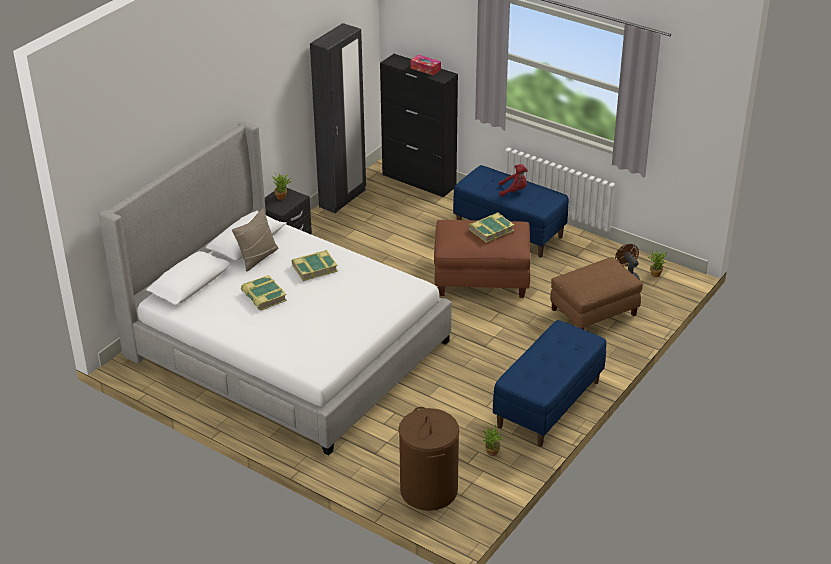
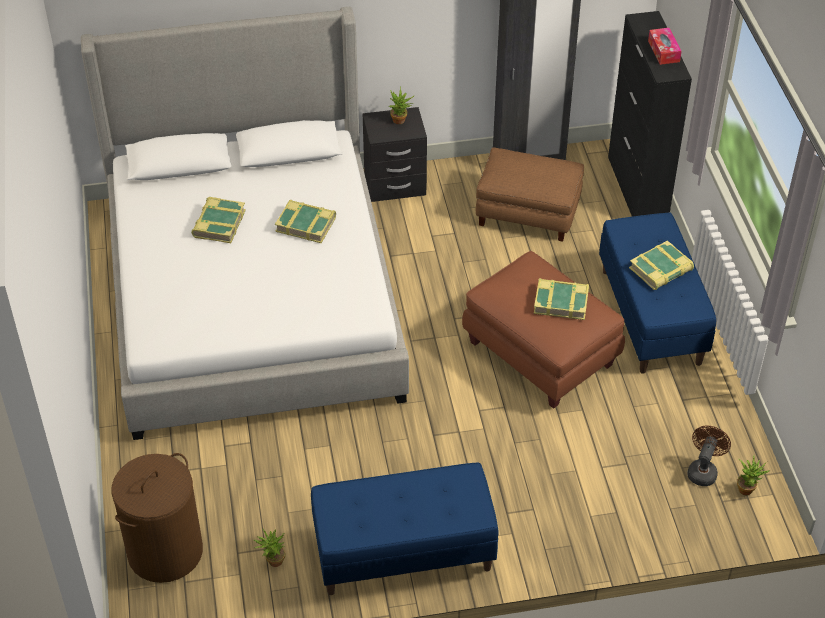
camera: 45 degrees right, 10 degrees up
beige pillow [232,208,278,271] -> none
red plush toy [499,164,528,197] -> book [629,240,694,290]
brown ottoman [550,257,643,330] -> brown ottoman moved to [476,147,584,242]

